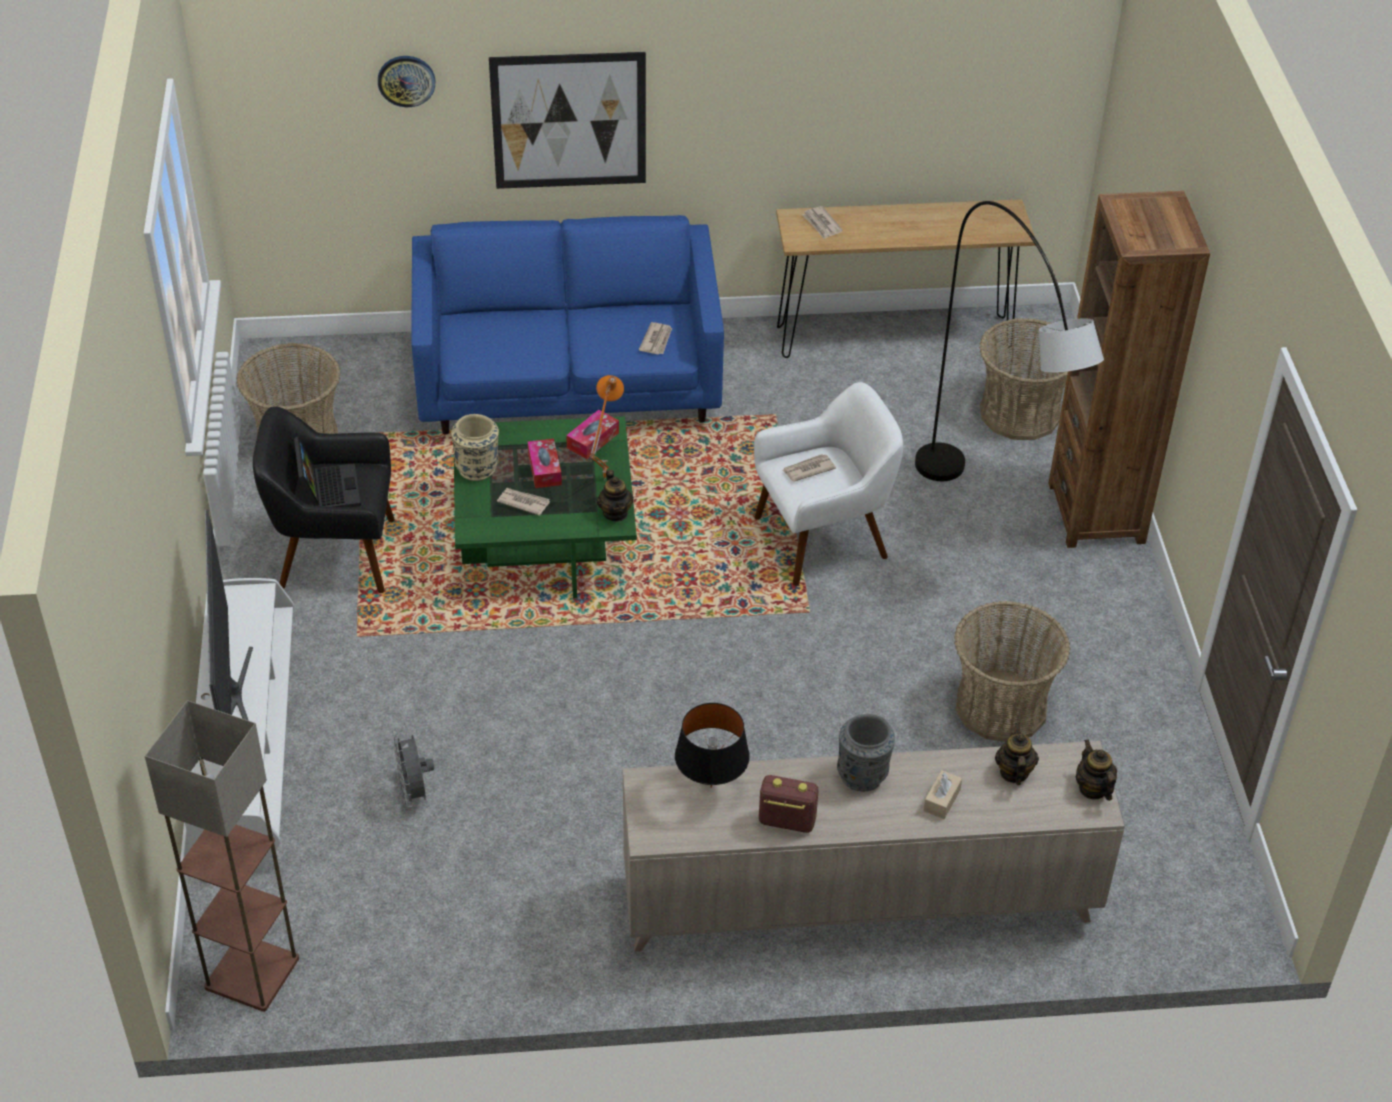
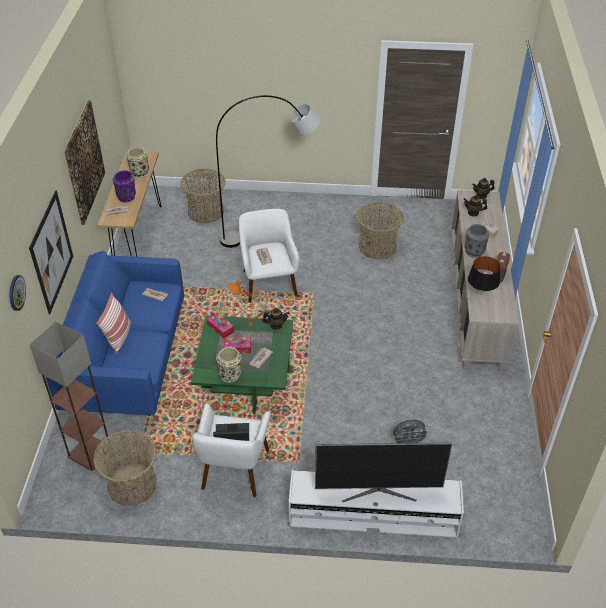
camera: 80 degrees left, 0 degrees up
floor lamp [145,700,299,1012] -> floor lamp moved to [29,321,113,471]
black armchair [253,406,395,593] -> white armchair [192,404,271,497]
brown bookcase [1048,191,1210,548] -> none
none -> picture [64,100,105,225]
none -> pillow [96,293,131,354]
none -> purple vase [113,170,136,202]
none -> beige vase [126,147,149,178]

